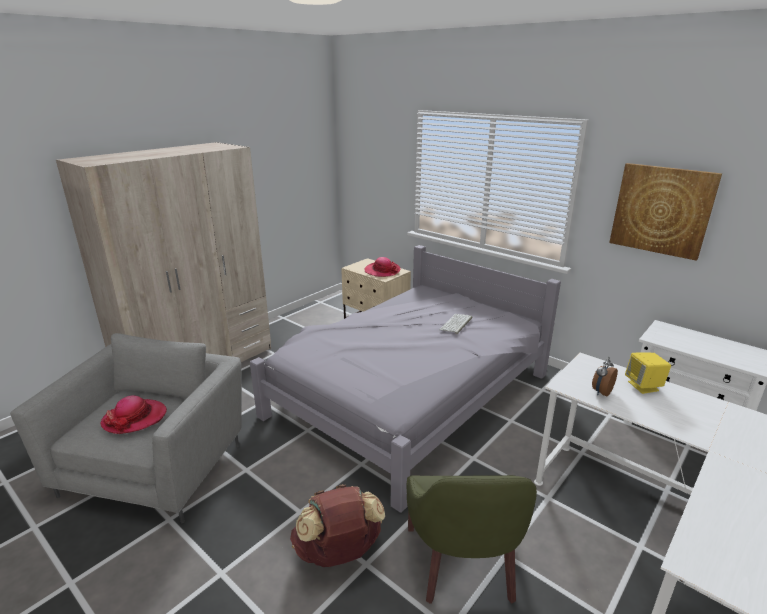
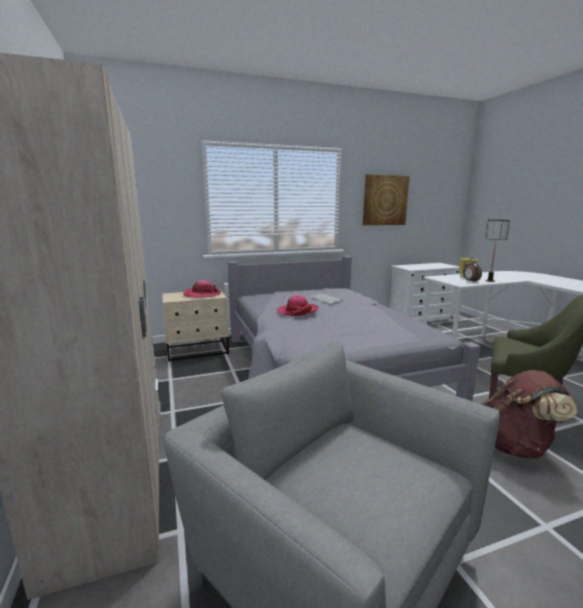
camera: 60 degrees left, 10 degrees down
hat [100,396,167,434] -> hat moved to [277,295,319,316]
none -> table lamp [485,220,510,282]

